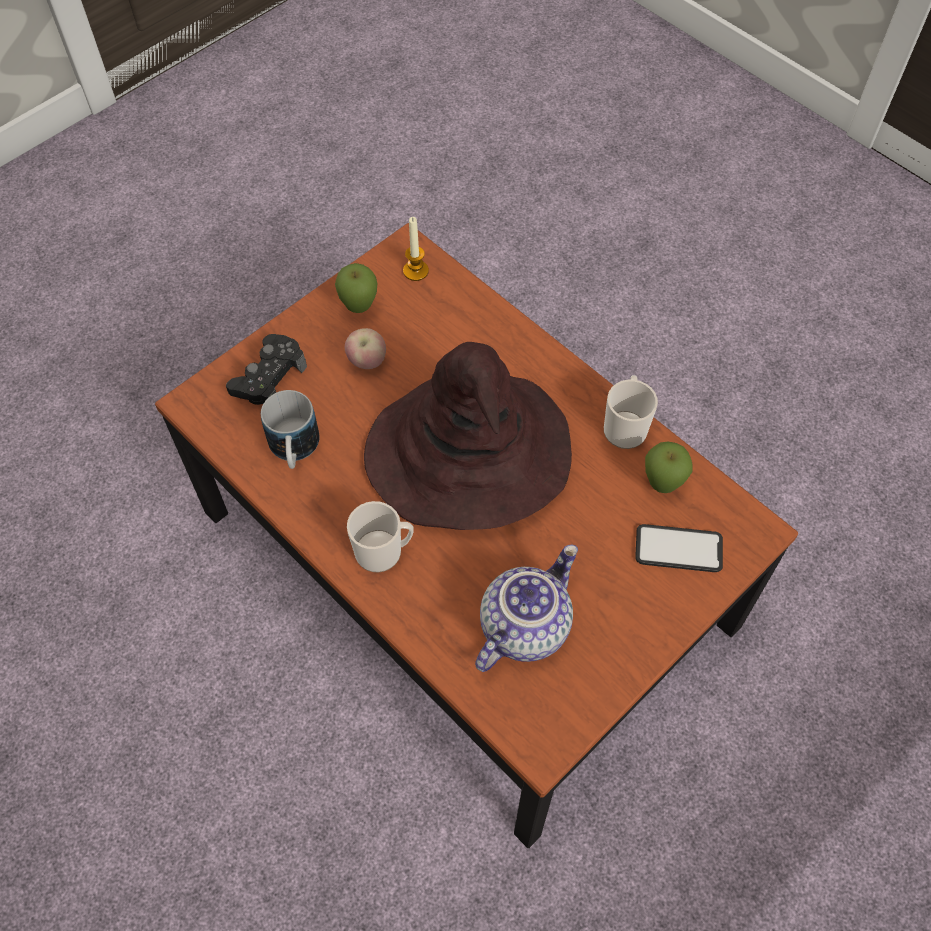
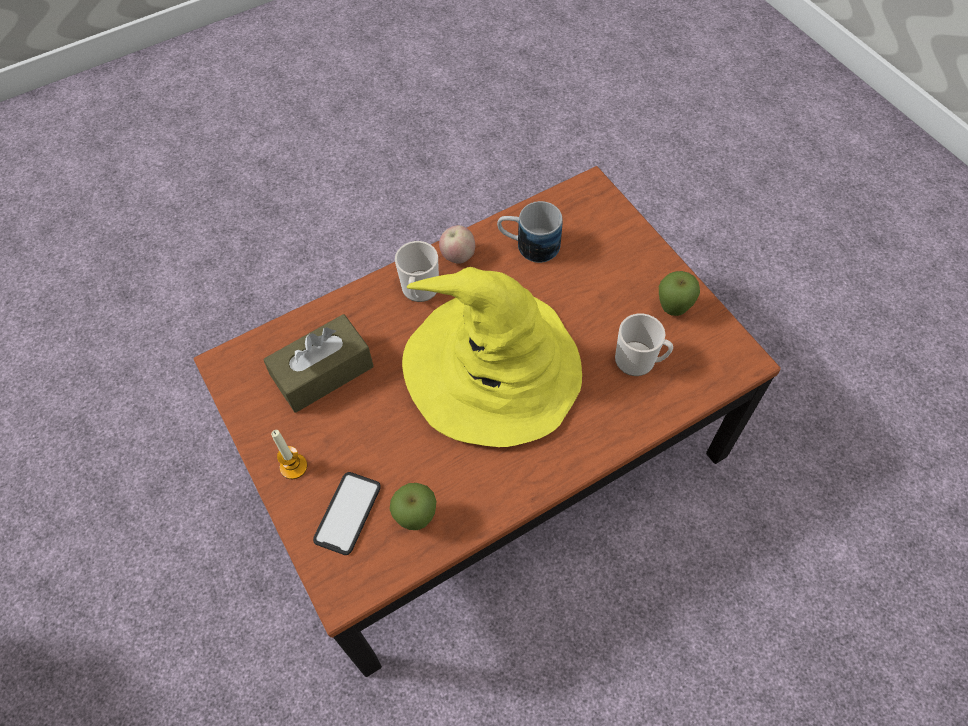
camera: 105 degrees right, 0 degrees up
black game controller [226,334,307,405] -> none
apple [345,328,386,369] -> apple moved to [439,225,475,264]
brown hat [364,342,572,530] -> yellow hat [402,267,582,447]
candle [403,217,429,281] -> candle moved to [271,430,307,479]
teapot [475,545,578,672] -> brown tissue box [263,314,374,413]
mug [604,375,658,449] -> mug moved to [615,313,673,376]

